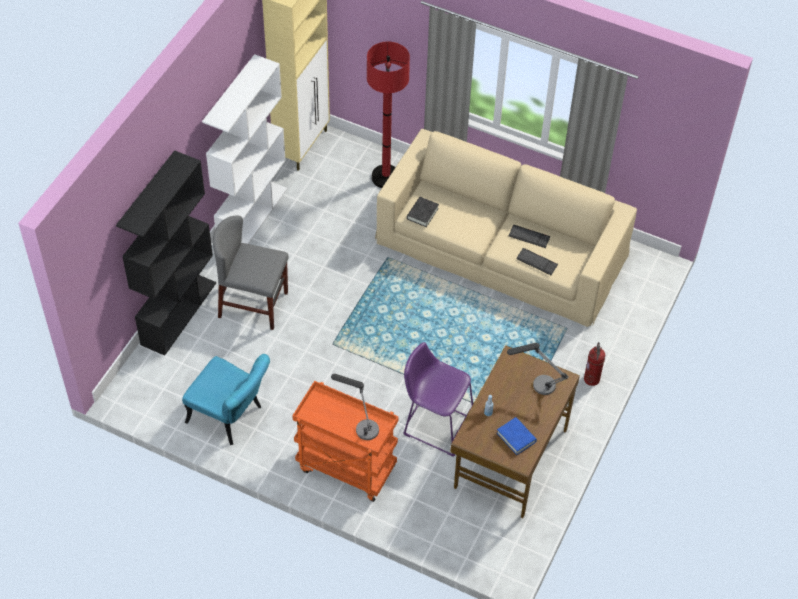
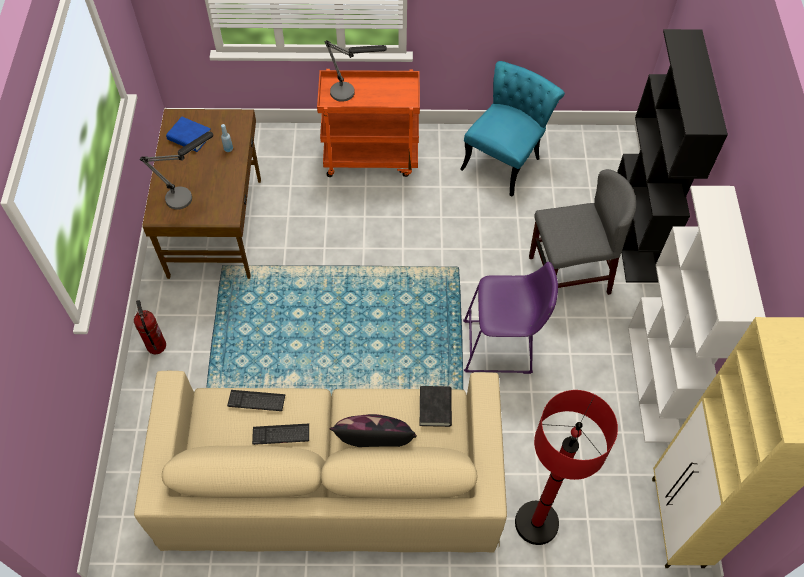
camera: 155 degrees right, 5 degrees up
turquoise chair [182,354,270,445] -> turquoise chair turned 120 degrees clockwise [460,61,565,197]
purple stool [403,342,473,456] -> purple stool moved to [463,262,558,374]
none -> pillow [329,414,417,447]

